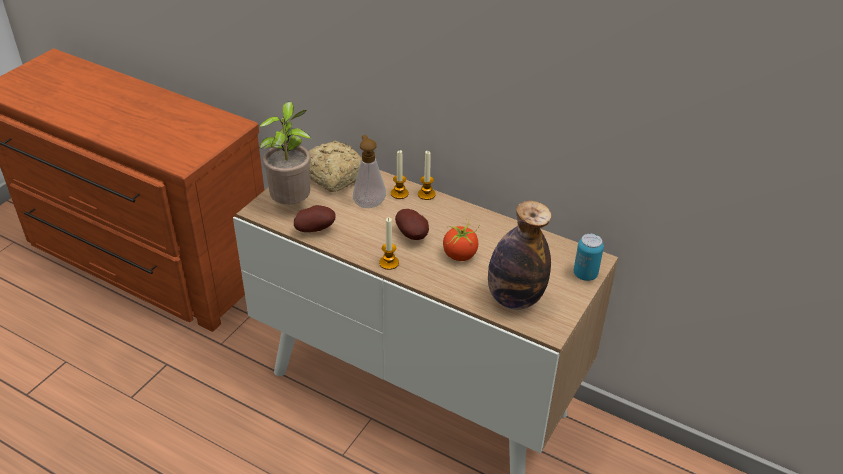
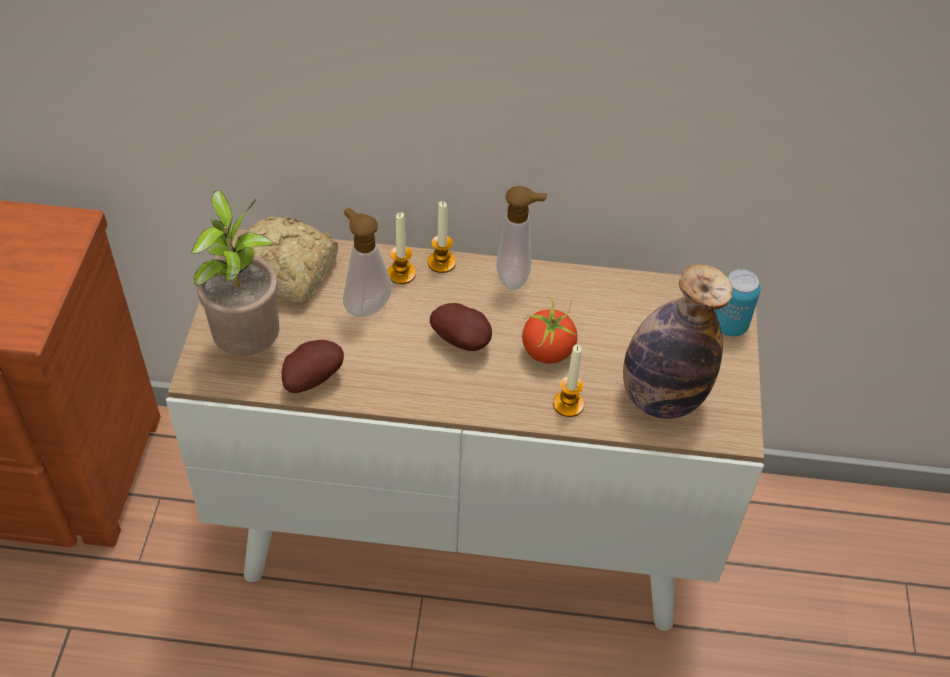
camera: 25 degrees left, 10 degrees up
candle [379,217,399,270] -> candle moved to [553,345,584,417]
none -> soap dispenser [496,186,547,290]

